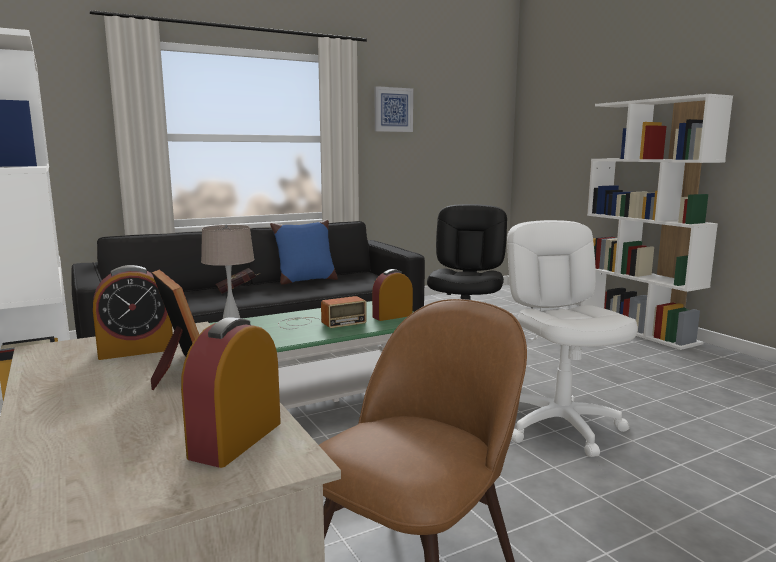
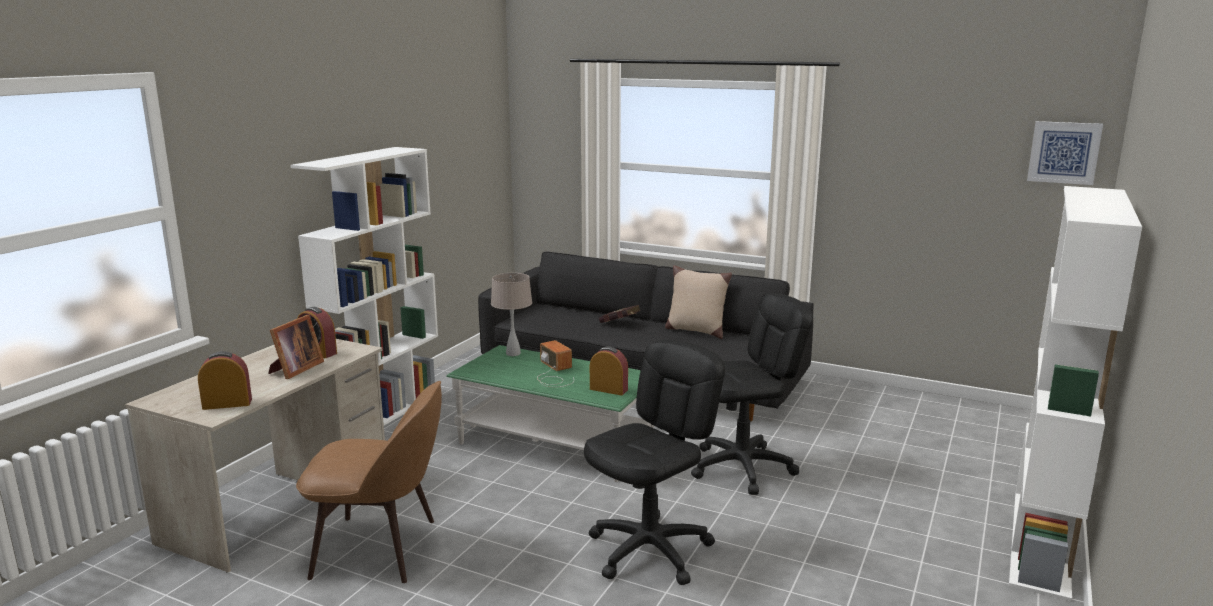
camera: 55 degrees right, 5 degrees up
blue pillow [270,220,338,285] -> beige pillow [665,265,732,339]
radio [278,296,367,329] -> radio turned 150 degrees counterclockwise [537,340,574,387]
picture [375,86,413,132] -> picture moved to [1027,121,1103,185]
white office chair [507,220,638,457] -> black office chair [584,339,725,585]

